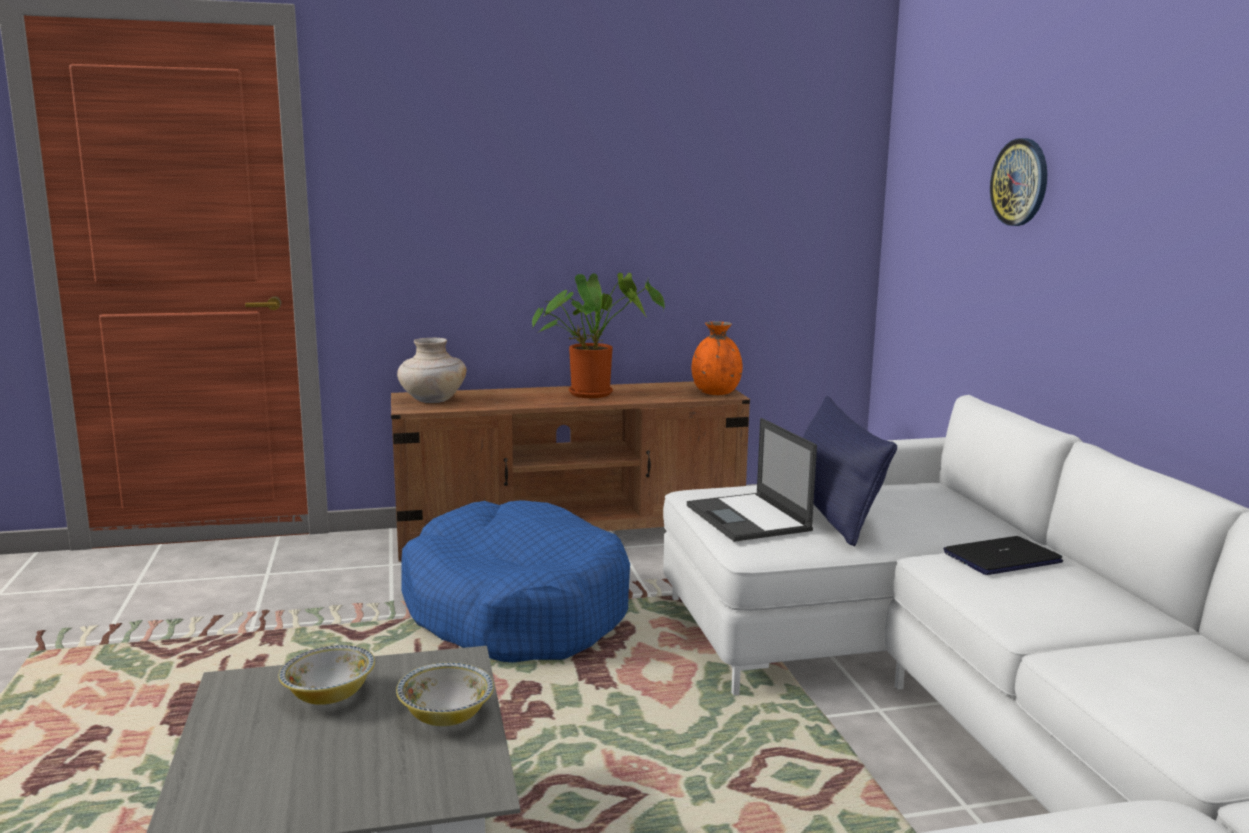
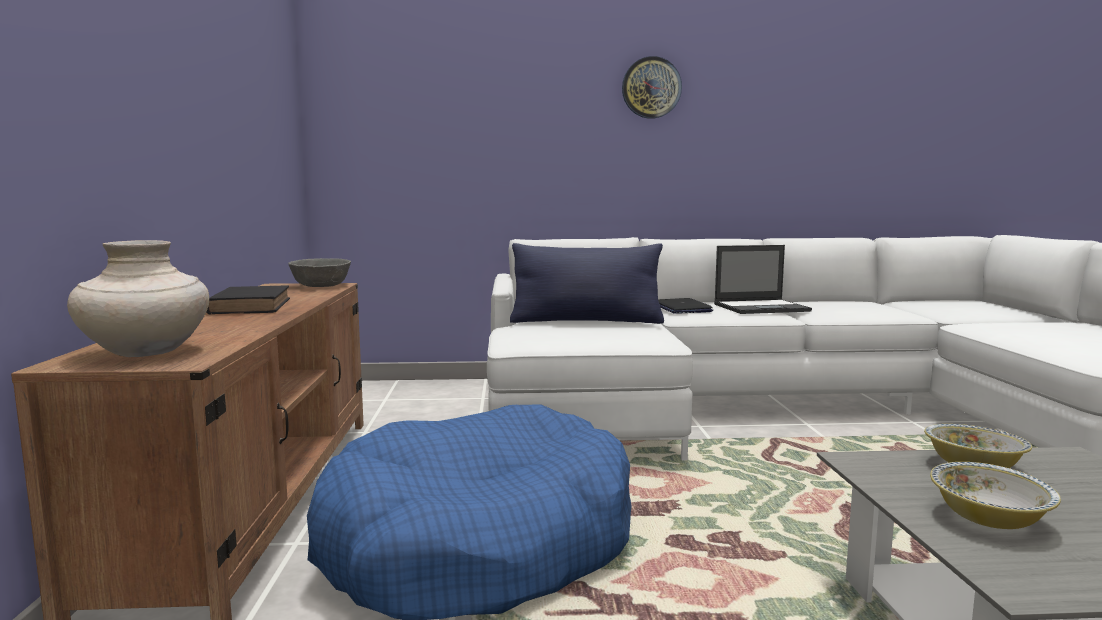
camera: 80 degrees left, 5 degrees down
potted plant [532,273,665,398] -> black book [207,285,290,315]
laptop [687,418,817,542] -> laptop moved to [714,245,812,314]
orange vase [692,321,743,395] -> grey bowl [288,258,351,287]
wall clock [990,138,1047,226] -> wall clock moved to [622,56,682,119]

